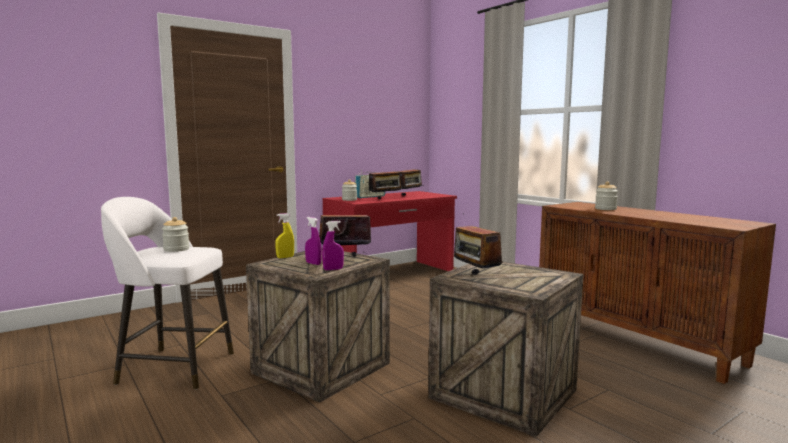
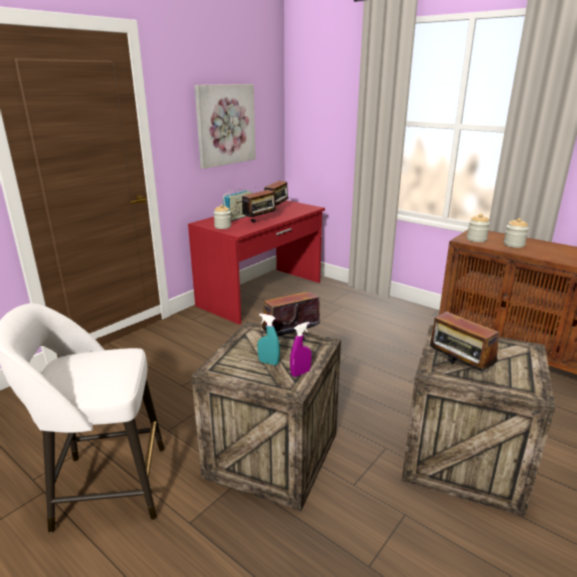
camera: 15 degrees left, 15 degrees up
jar [162,217,189,252] -> jar moved to [467,214,490,242]
yellow spray bottle [275,213,294,258] -> none
purple spray bottle [305,217,322,265] -> turquoise spray bottle [257,314,280,365]
none -> picture [194,84,256,169]

